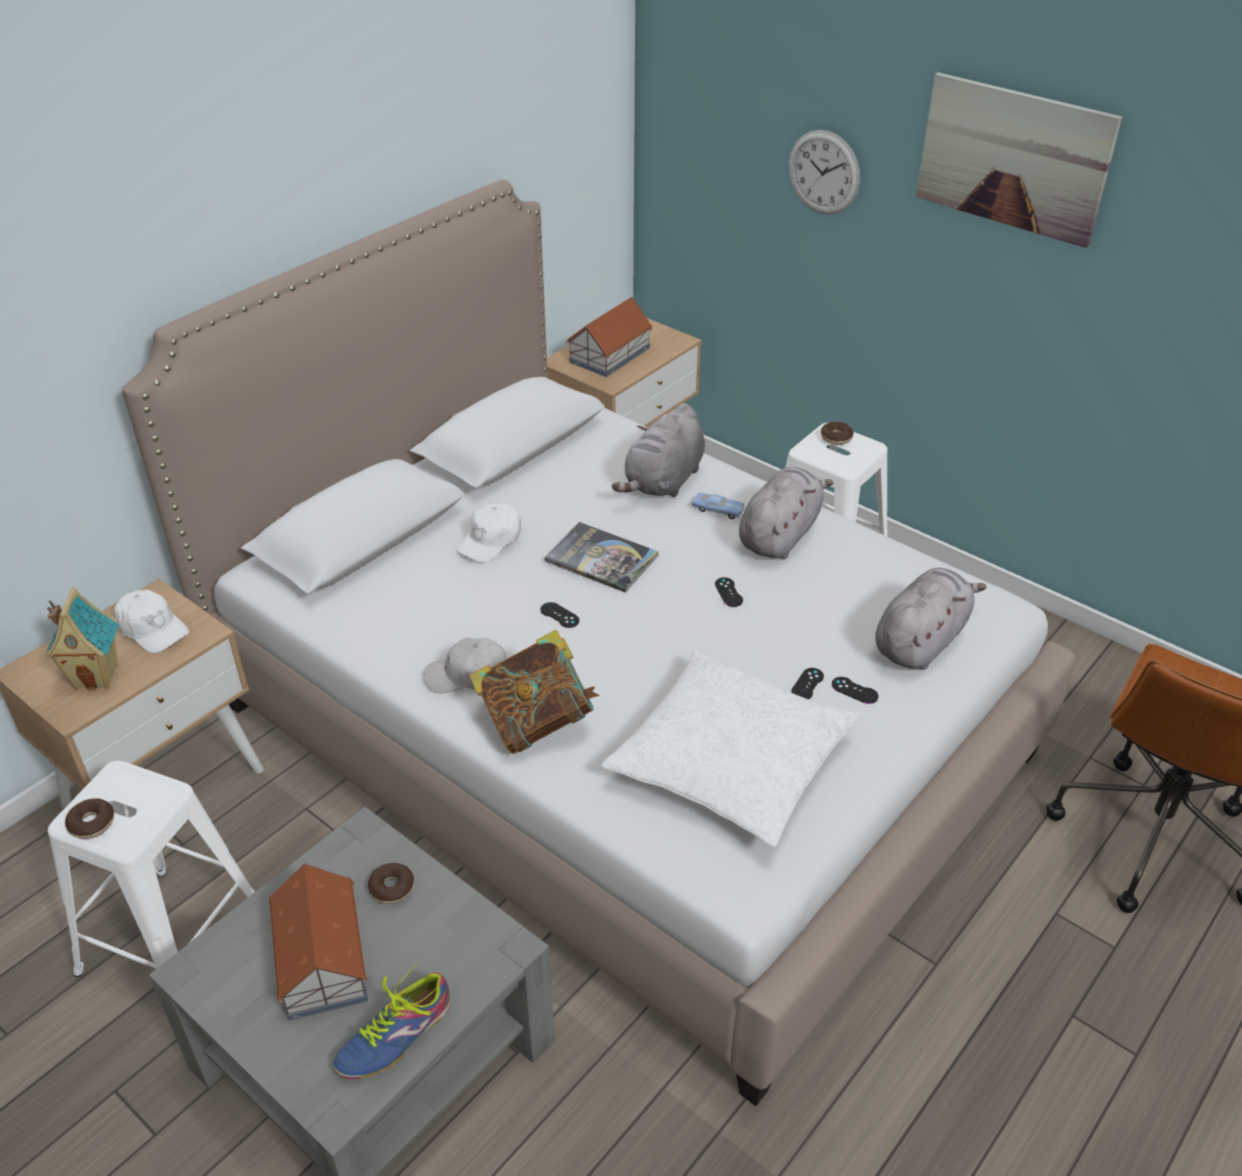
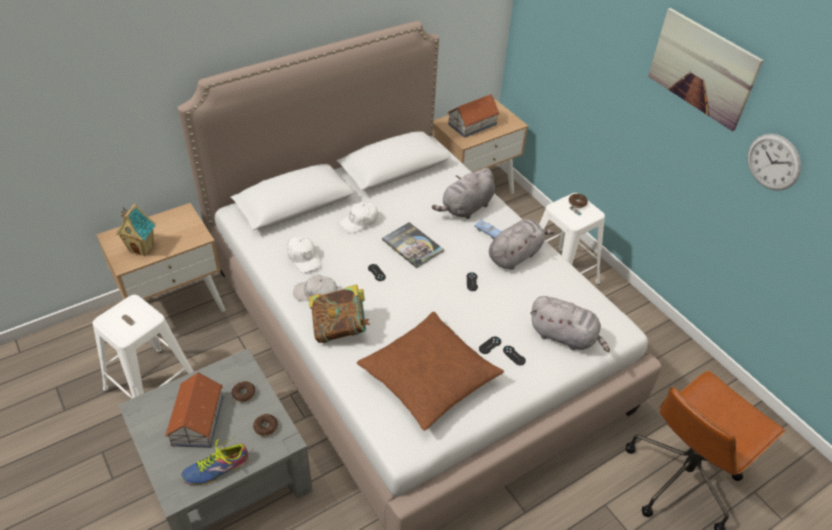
camera: 15 degrees right, 5 degrees up
donut [65,799,114,839] -> donut moved to [253,414,278,437]
white cap [114,590,189,653] -> white cap moved to [287,236,322,273]
white pillow [601,650,860,847] -> brown pillow [357,312,504,431]
wall clock [789,130,860,214] -> wall clock moved to [748,133,801,191]
grey plush toy [875,568,987,670] -> grey plush toy turned 60 degrees clockwise [531,296,610,352]

